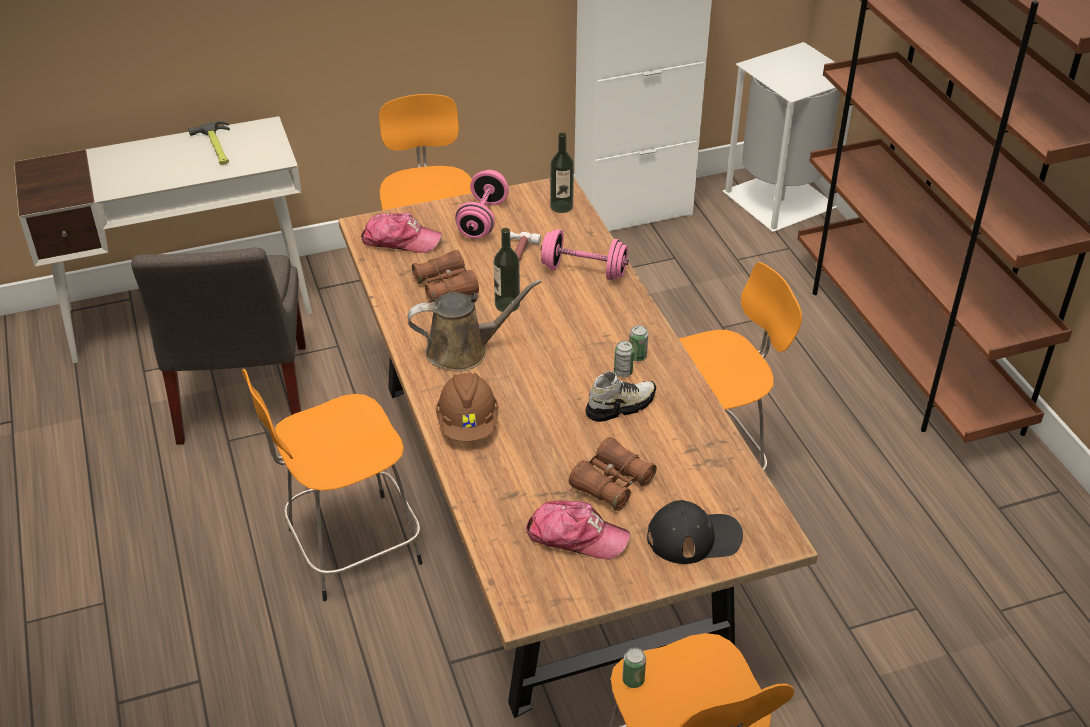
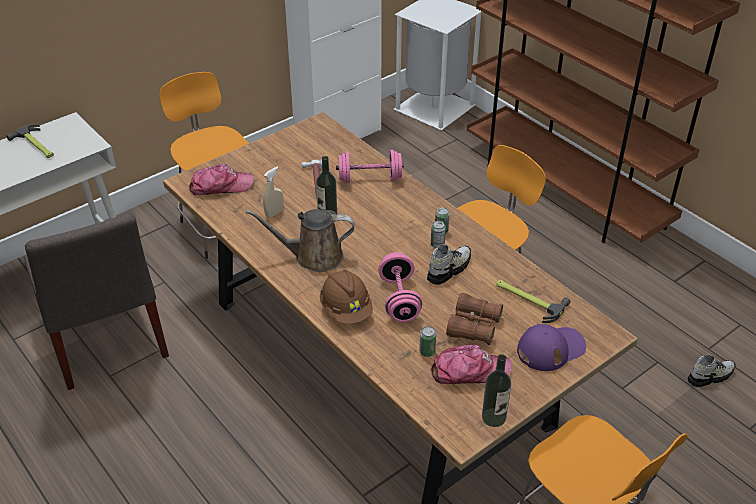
camera: 20 degrees left, 0 degrees up
orange stool [242,369,423,601] -> none
brown watering can [407,279,542,372] -> brown watering can turned 150 degrees counterclockwise [246,209,355,272]
brown binoculars [412,250,479,303] -> beige spray bottle [263,167,284,218]
pink dumbbell [455,170,509,239] -> pink dumbbell moved to [378,252,422,322]
bottle [550,132,574,213] -> bottle moved to [482,354,511,427]
can [622,648,646,688] -> can moved to [419,326,436,357]
black cap [647,500,743,564] -> purple cap [517,324,586,371]
none -> hammer [497,280,571,323]
none -> shoe [688,354,736,387]

